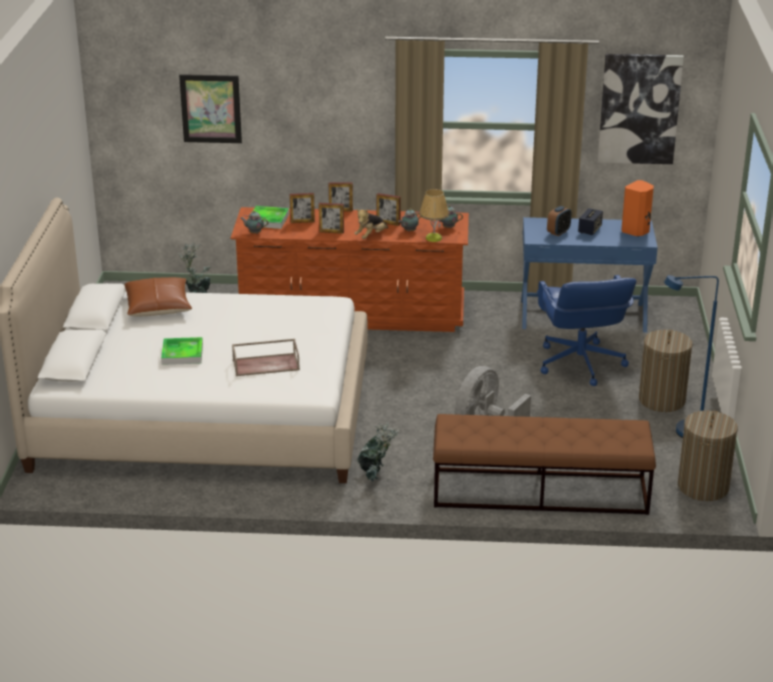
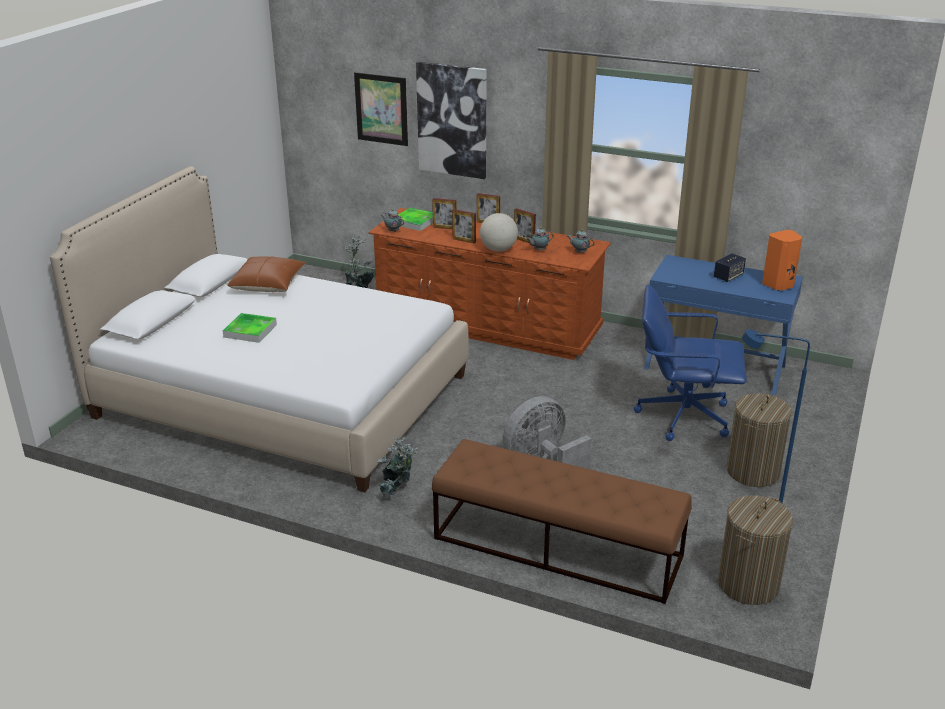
camera: 20 degrees right, 0 degrees up
brown tray [232,339,300,376] -> none
plush toy [354,209,388,239] -> globe [480,213,518,252]
table lamp [419,189,449,242] -> none
blue office chair [537,275,636,386] -> blue office chair turned 90 degrees clockwise [634,285,747,441]
alarm clock [547,206,571,236] -> none
picture [598,54,684,164] -> picture moved to [416,62,487,179]

